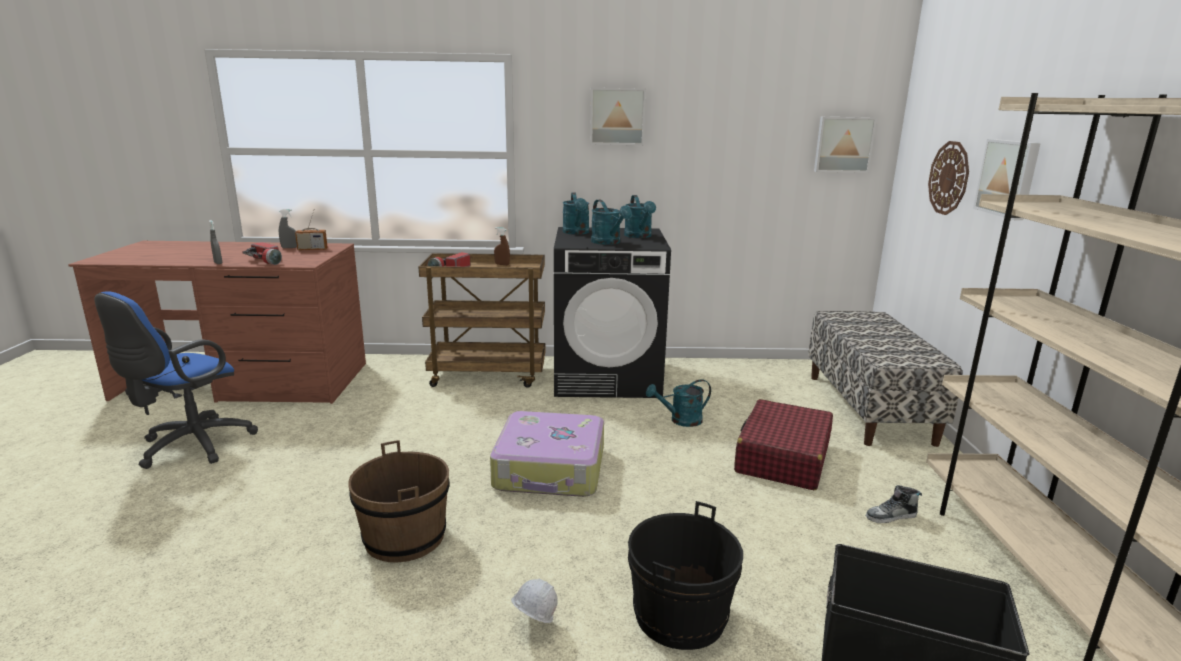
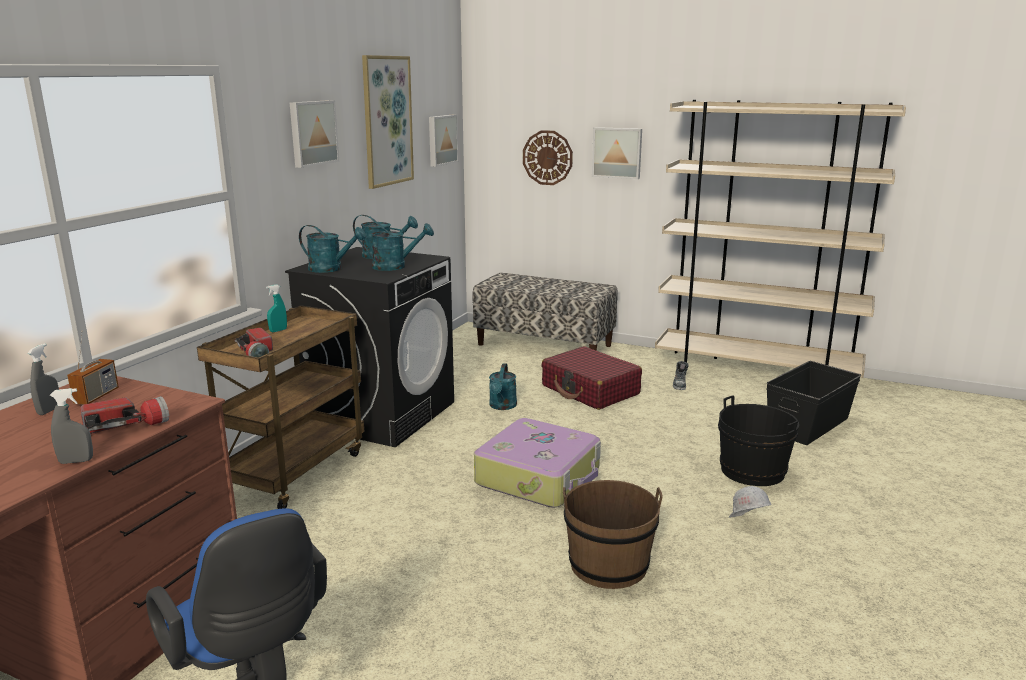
camera: 65 degrees left, 0 degrees up
brown spray bottle [494,227,510,265] -> turquoise spray bottle [266,284,287,332]
none -> picture [362,55,414,189]

